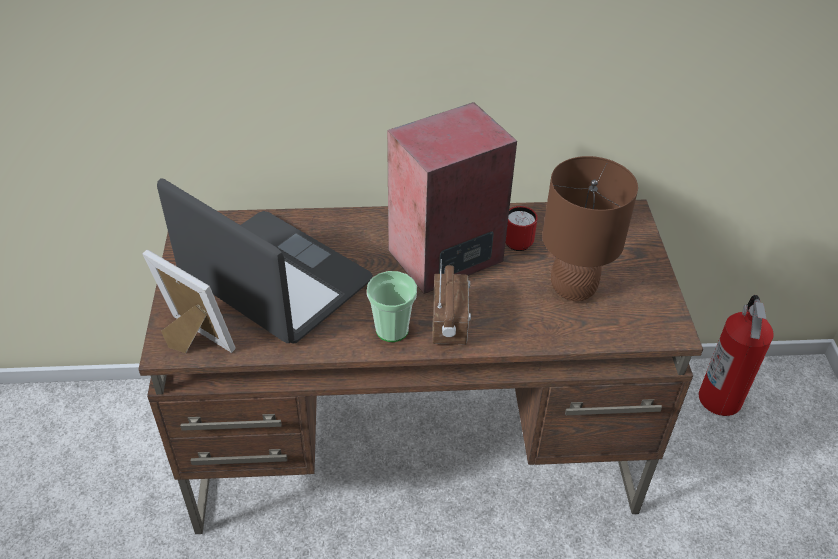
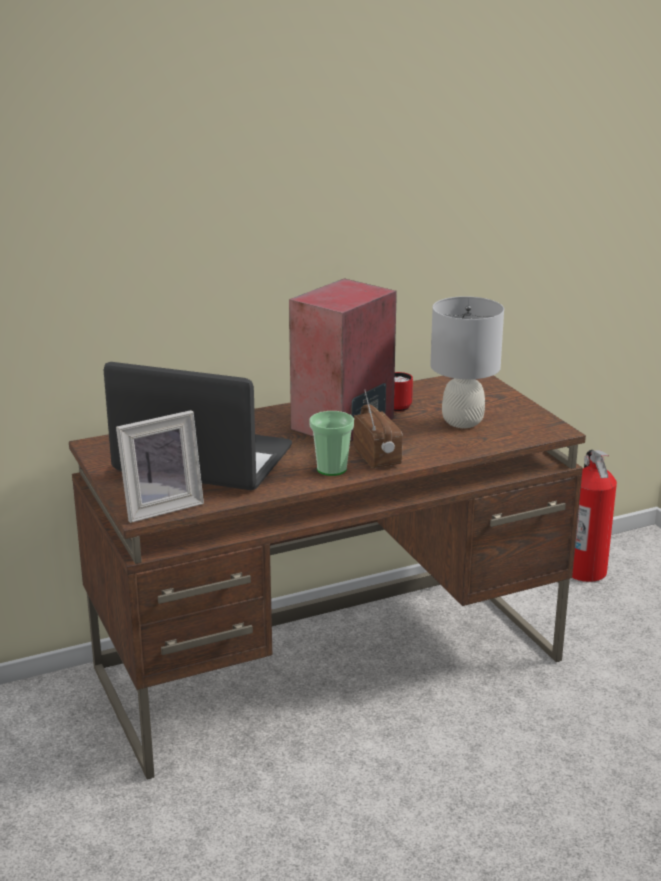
camera: 20 degrees left, 20 degrees down
picture frame [142,250,235,353] -> picture frame turned 135 degrees clockwise [116,410,204,523]
brown table lamp [542,156,638,301] -> grey table lamp [430,296,504,428]

